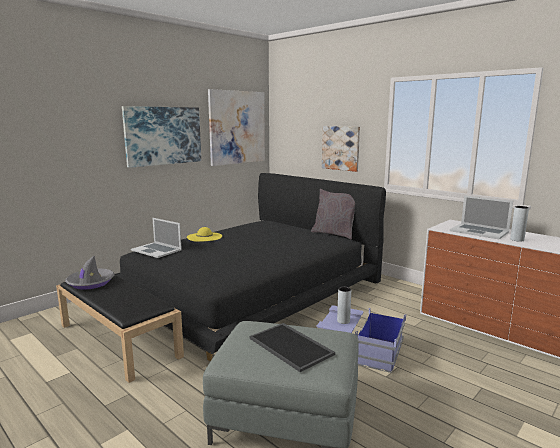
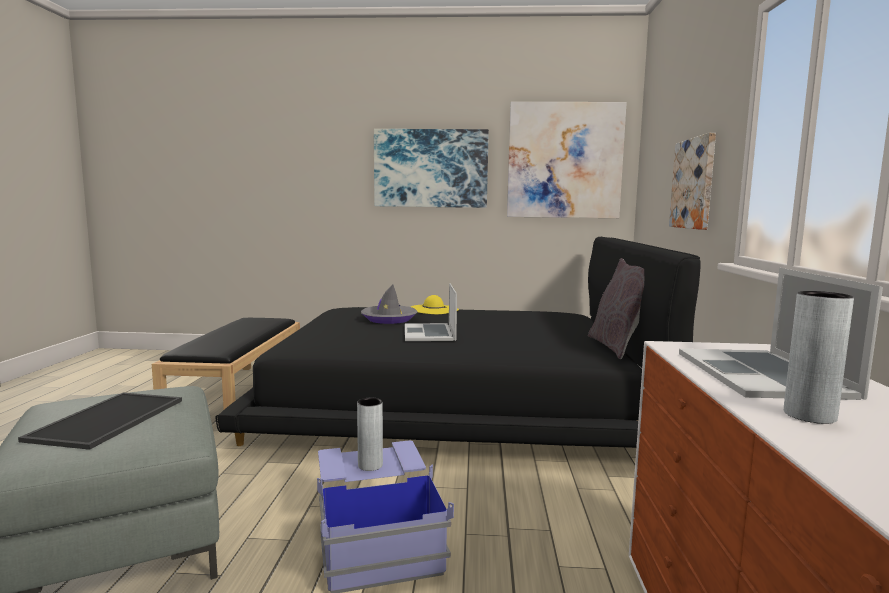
camera: 50 degrees right, 5 degrees down
grey hat [65,256,115,290] -> grey hat moved to [361,285,418,324]
laptop [131,218,182,258] -> laptop moved to [405,283,457,341]

